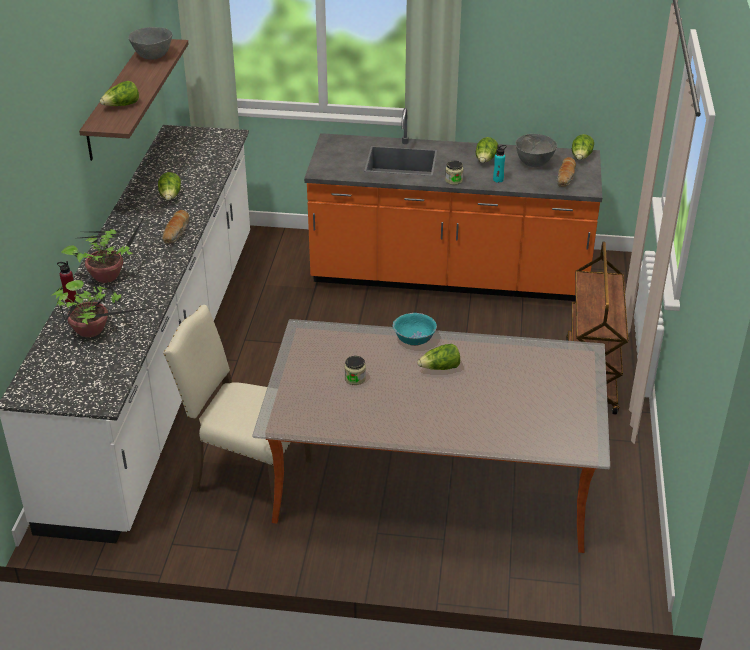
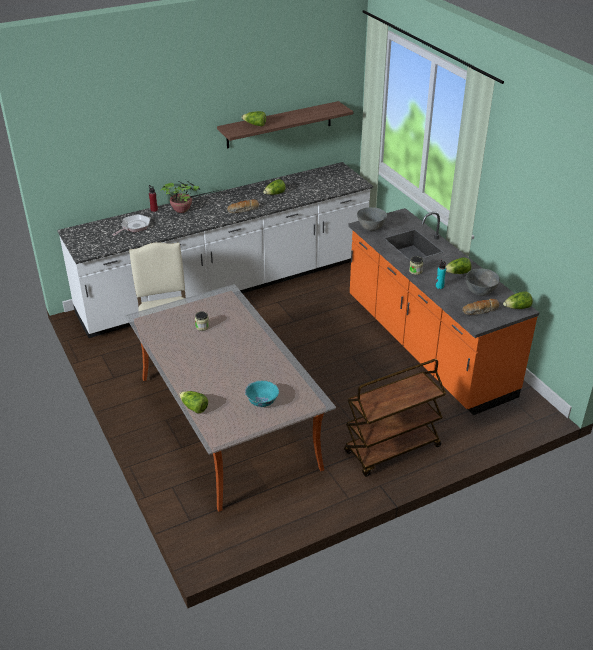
camera: 55 degrees right, 0 degrees up
potted plant [51,279,159,337] -> frying pan [112,214,150,236]
grey bowl [128,27,172,60] -> grey bowl moved to [357,207,387,231]
turquoise bowl [393,313,437,346] -> turquoise bowl moved to [245,381,279,407]
lettuce [417,344,460,370] -> lettuce moved to [179,391,208,414]

